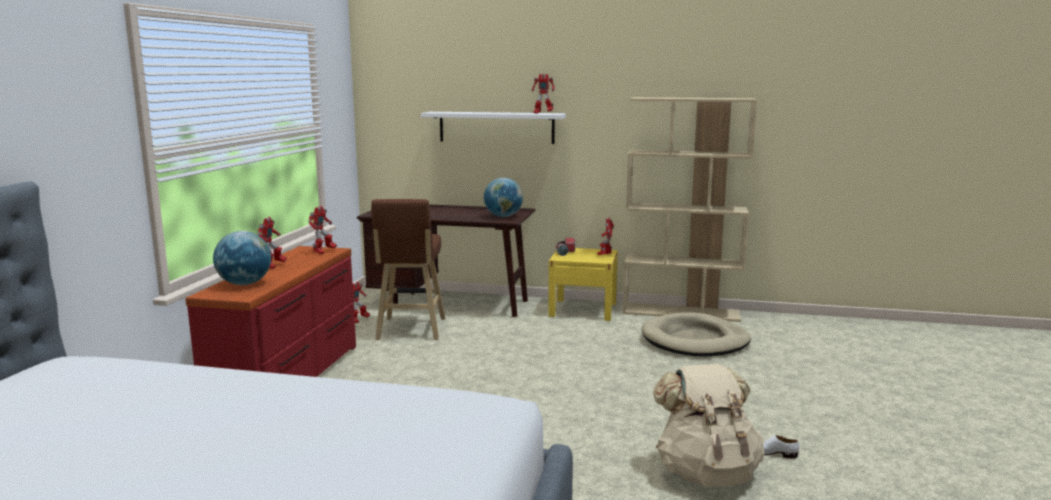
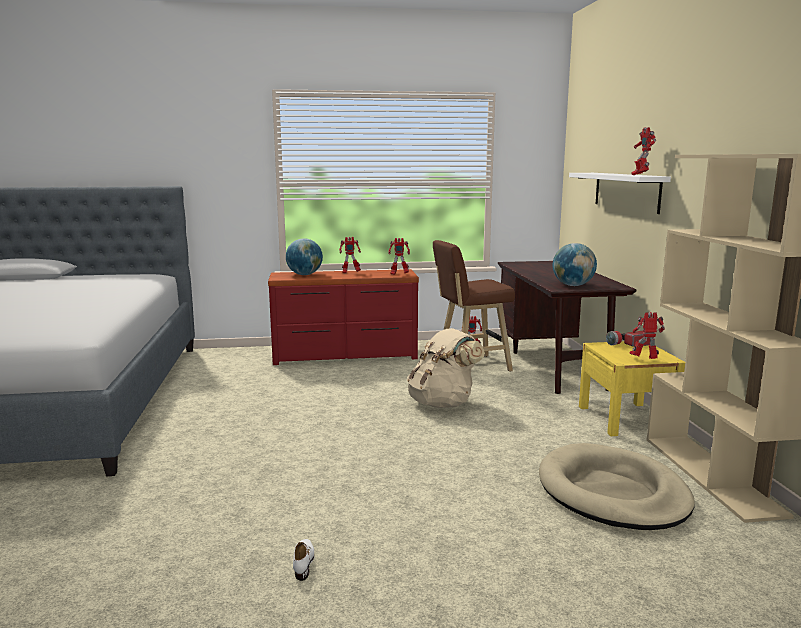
camera: 70 degrees right, 0 degrees up
beige backpack [653,364,764,487] -> beige backpack moved to [407,328,485,408]

